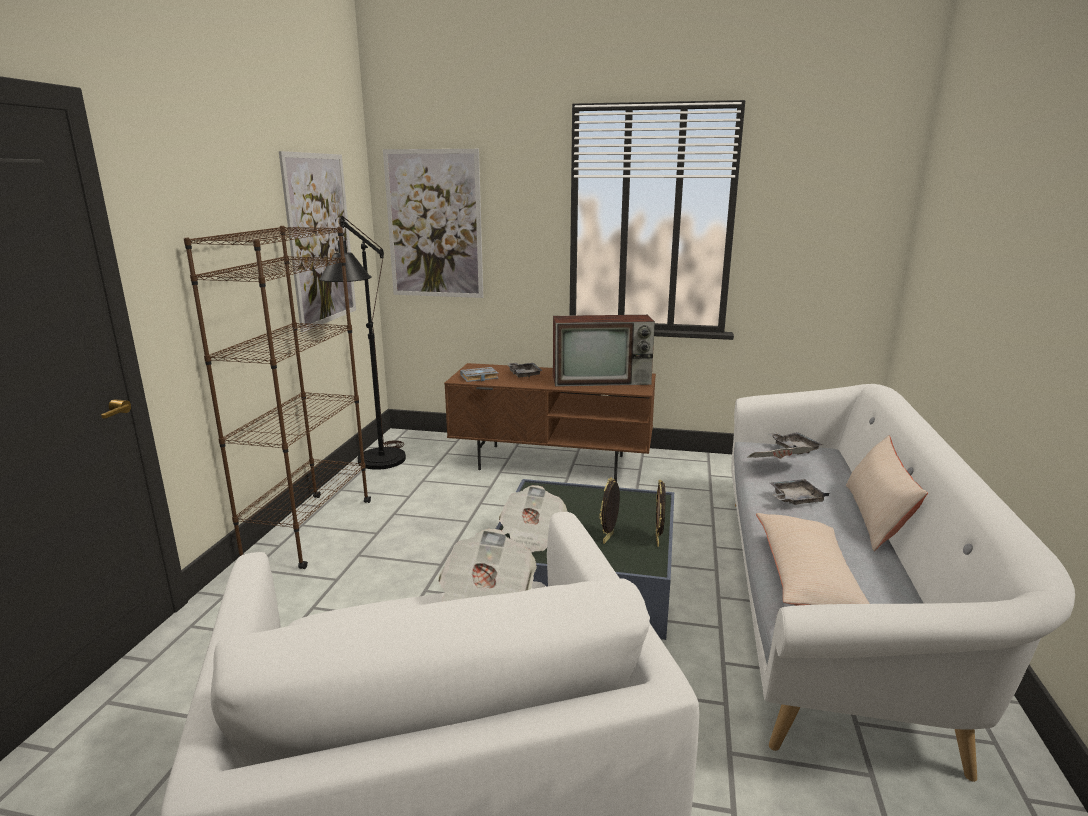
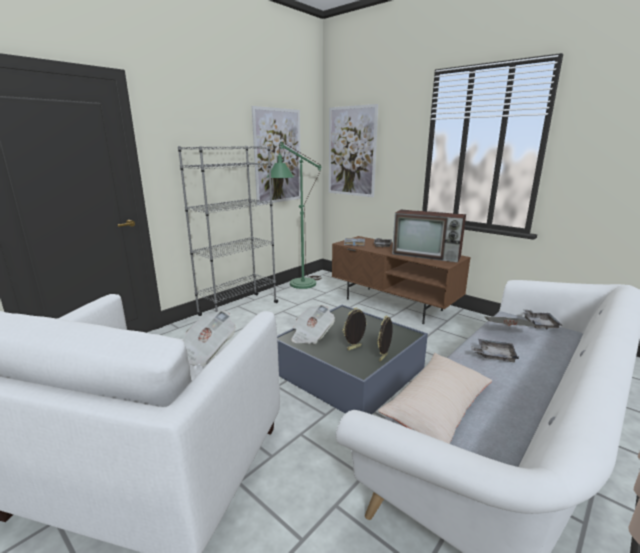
camera: 30 degrees right, 0 degrees up
brown bookcase [184,226,371,569] -> grey bookcase [178,146,278,316]
black floor lamp [319,215,406,470] -> green floor lamp [266,142,322,289]
beige pillow [846,435,928,551] -> none

